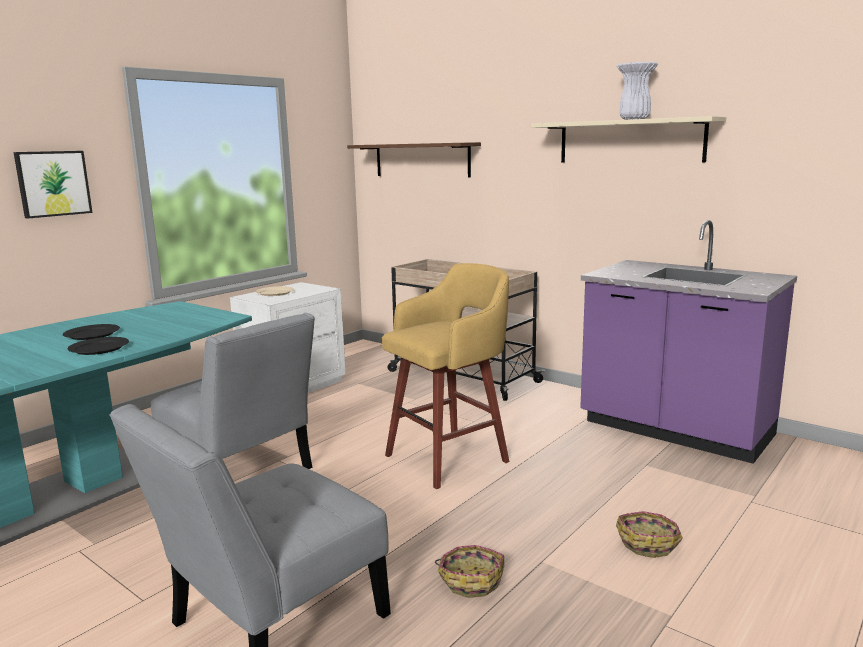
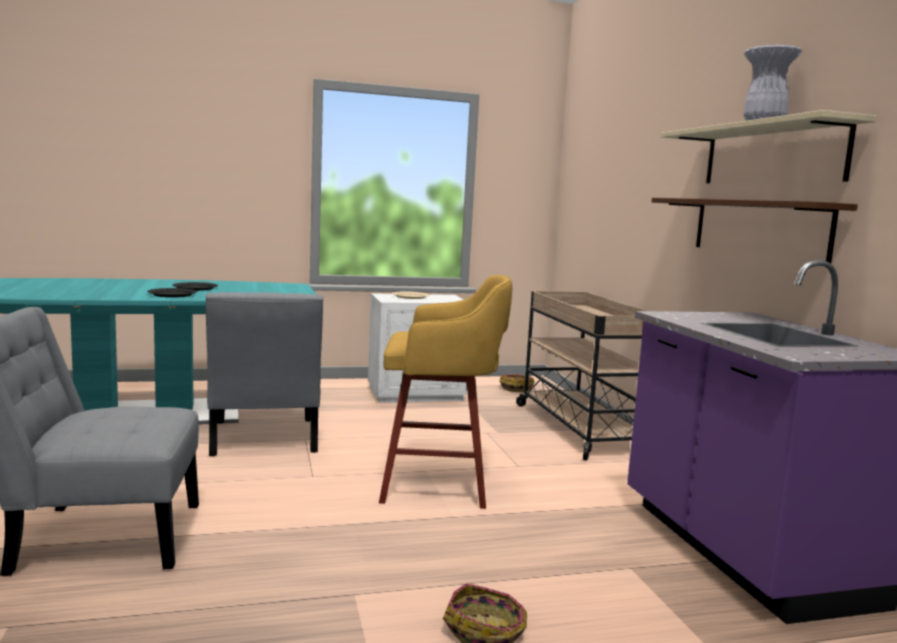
camera: 35 degrees right, 5 degrees down
picture [13,151,93,219] -> none
brown shelf [347,142,481,177] -> brown shelf moved to [652,198,858,263]
basket [435,545,504,598] -> basket moved to [500,374,535,392]

